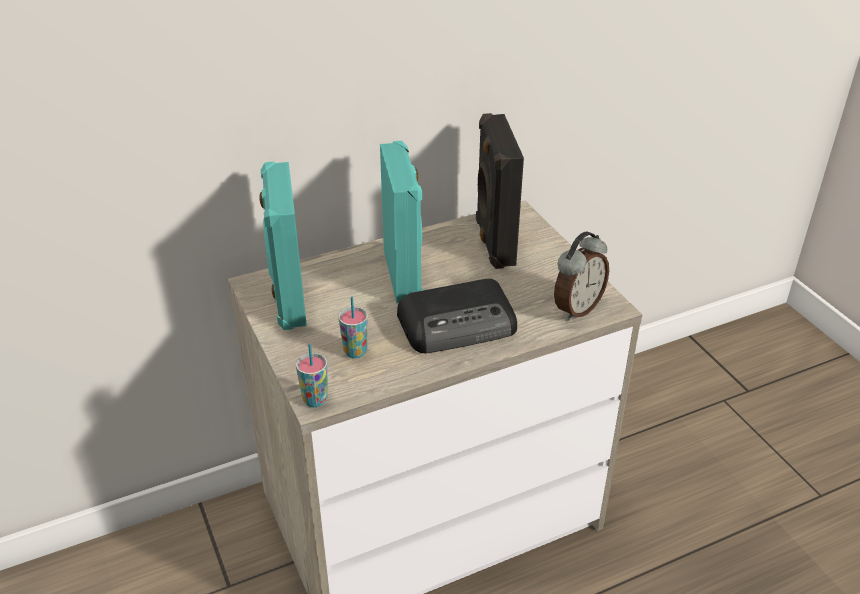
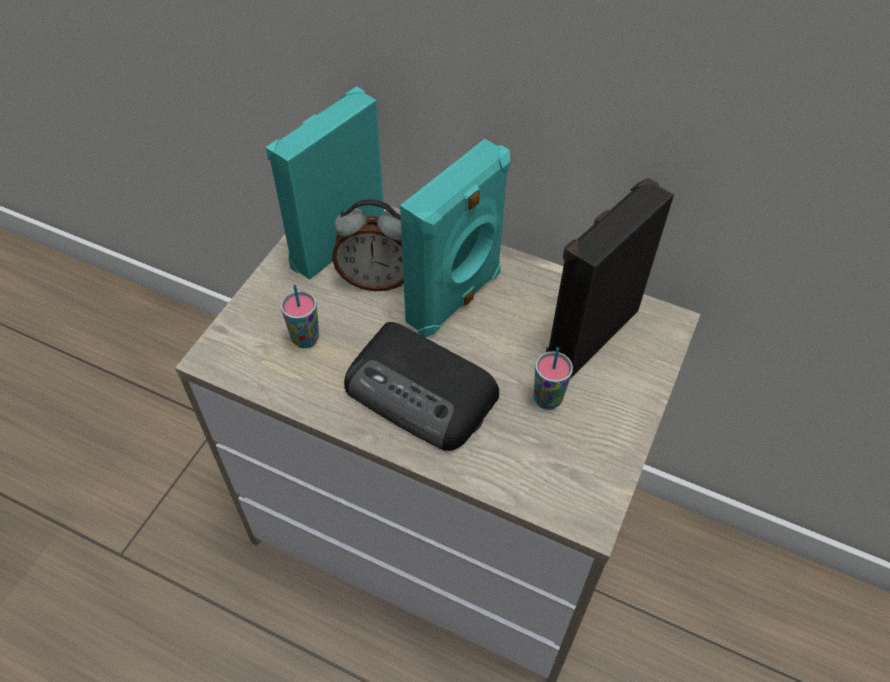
camera: 50 degrees right, 15 degrees up
cup [296,343,328,407] -> cup moved to [533,347,573,410]
alarm clock [554,231,609,320] -> alarm clock moved to [332,199,404,291]

